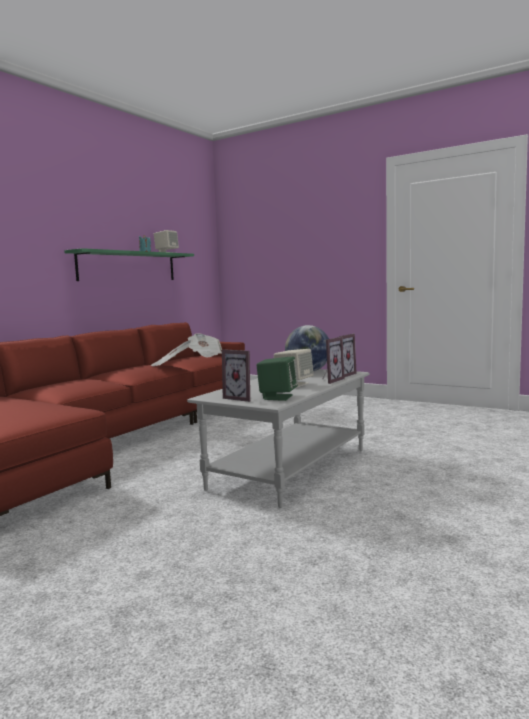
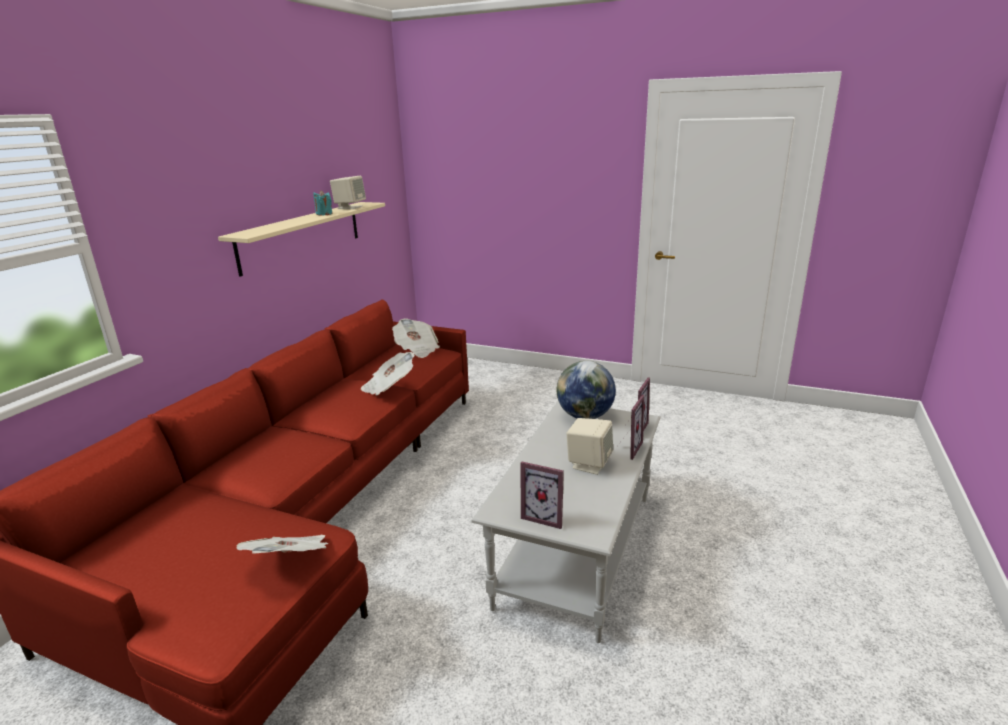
camera: 10 degrees left, 15 degrees up
green shelf [64,248,194,281] -> beige shelf [218,202,385,276]
green speaker [256,356,298,401] -> none
none -> newspaper [236,535,329,554]

